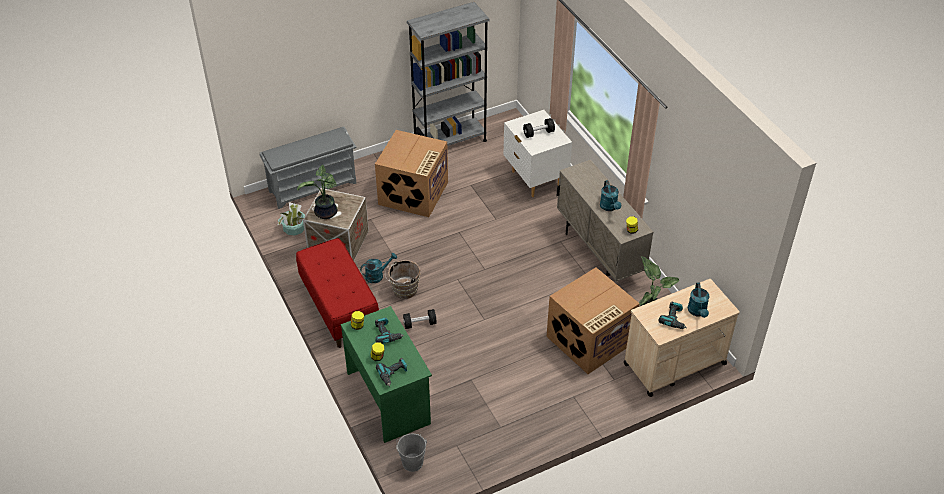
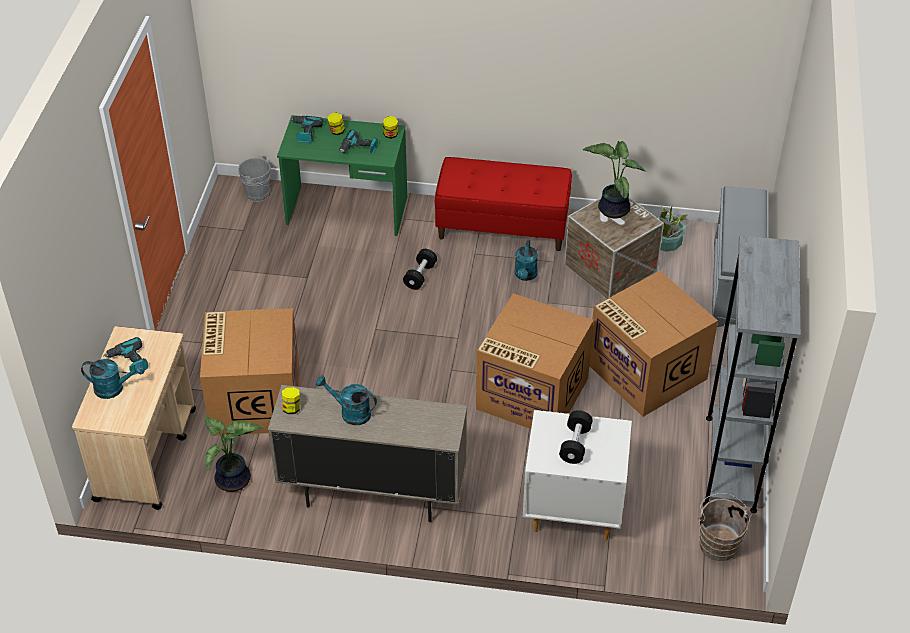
camera: 125 degrees right, 0 degrees up
brown bucket [385,260,420,299] -> brown bucket moved to [698,493,752,561]
turquoise watering can [688,283,710,318] -> turquoise watering can turned 150 degrees clockwise [81,359,145,399]
none -> cardboard box [476,293,594,429]

